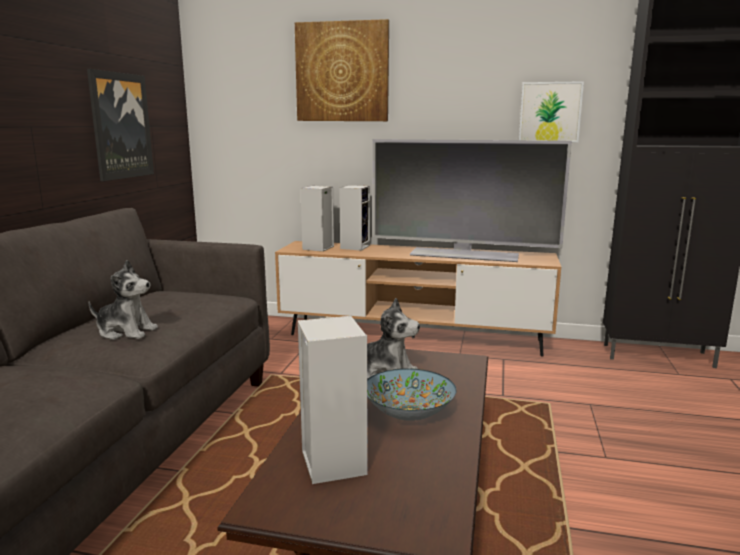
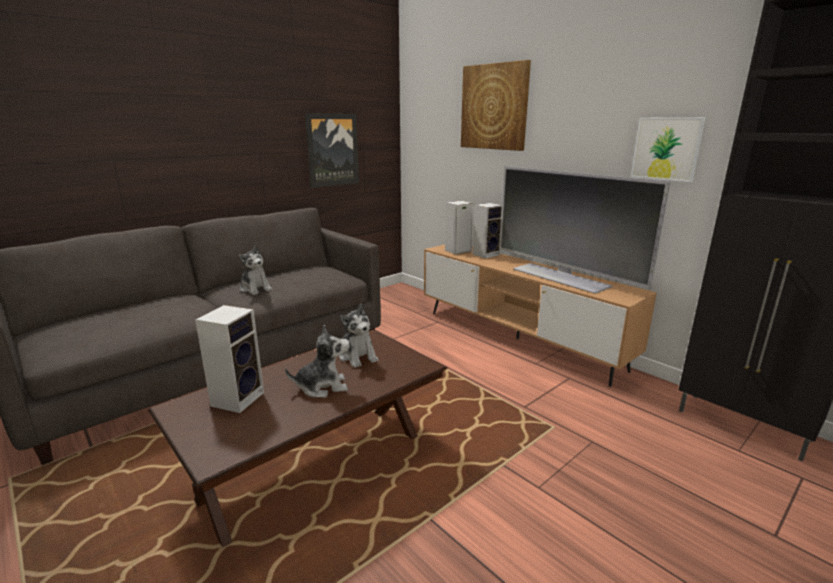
camera: 35 degrees right, 5 degrees up
bowl [367,368,456,421] -> plush toy [285,325,350,398]

